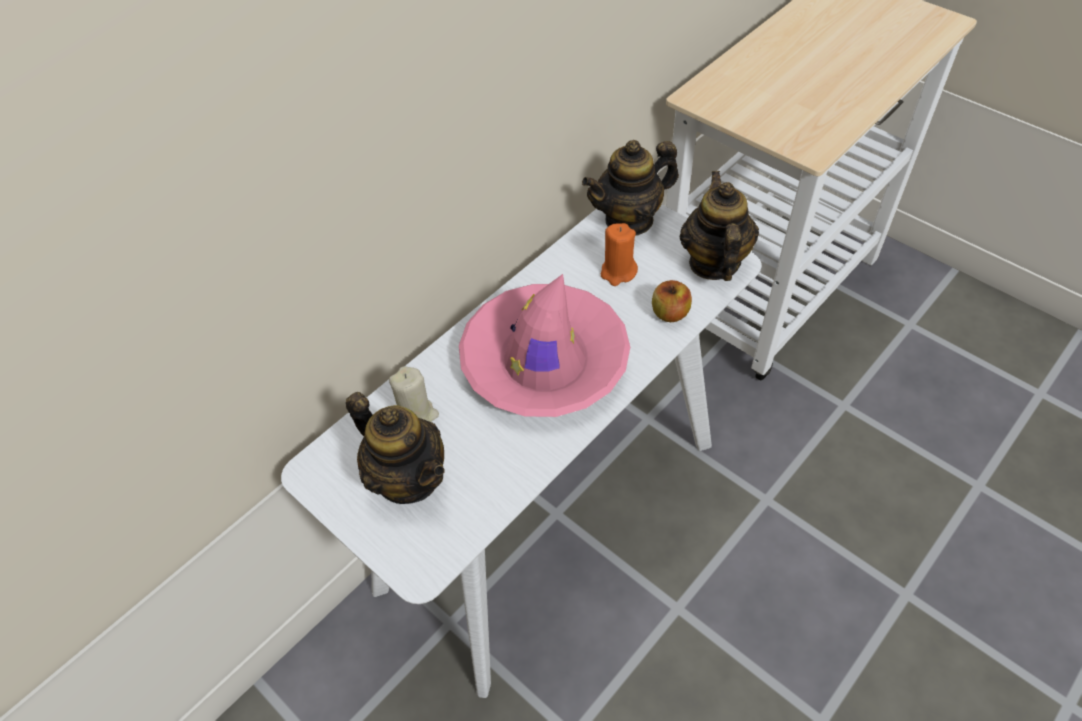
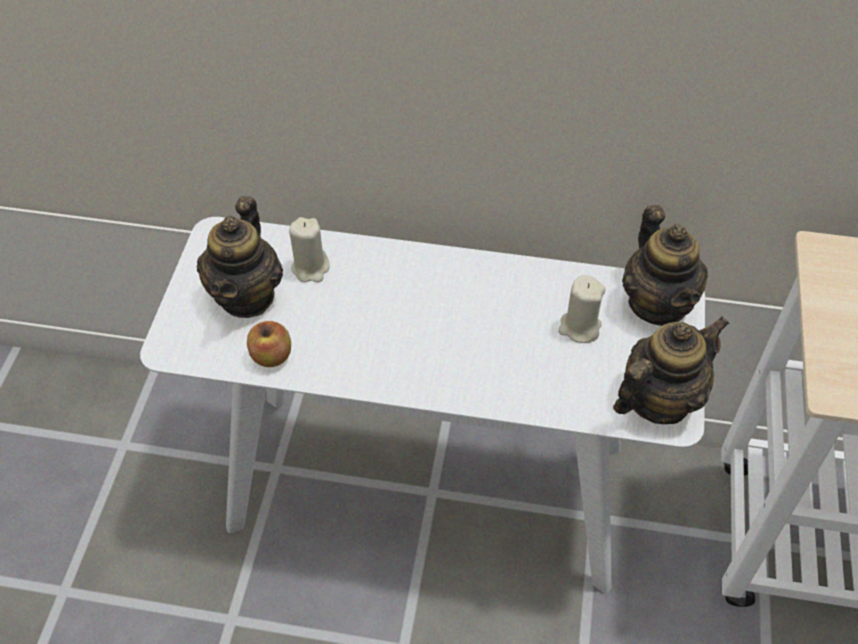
camera: 55 degrees right, 0 degrees up
pink hat [459,274,630,417] -> none
teapot [582,140,679,236] -> teapot turned 135 degrees counterclockwise [622,205,708,326]
orange candle [601,223,638,286] -> beige candle [558,275,605,343]
apple [652,280,692,322] -> apple moved to [247,321,291,367]

